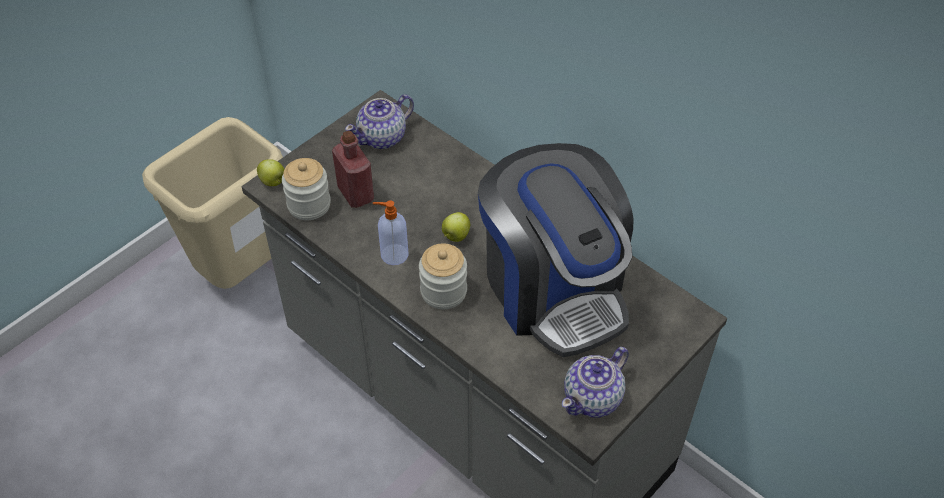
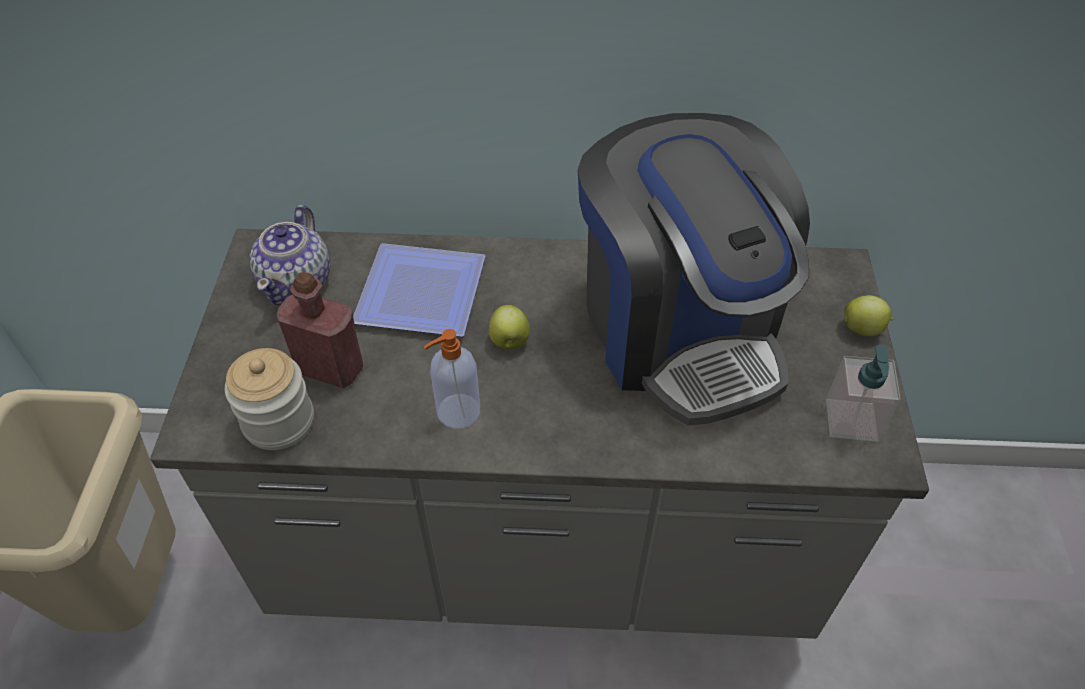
camera: 40 degrees left, 0 degrees up
apple [257,159,284,186] -> apple moved to [844,295,894,336]
jar [419,243,467,309] -> none
coffee machine [478,143,634,357] -> coffee machine turned 45 degrees clockwise [578,113,810,425]
teapot [562,347,629,418] -> soap dispenser [826,345,901,442]
none -> plate [353,243,485,337]

